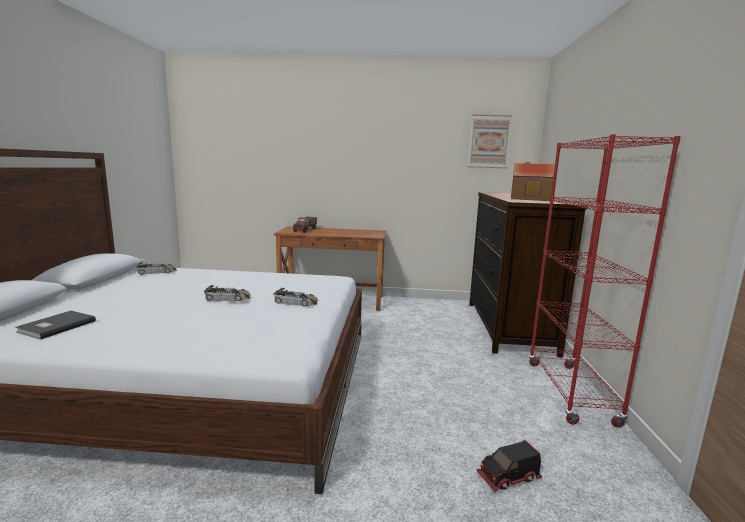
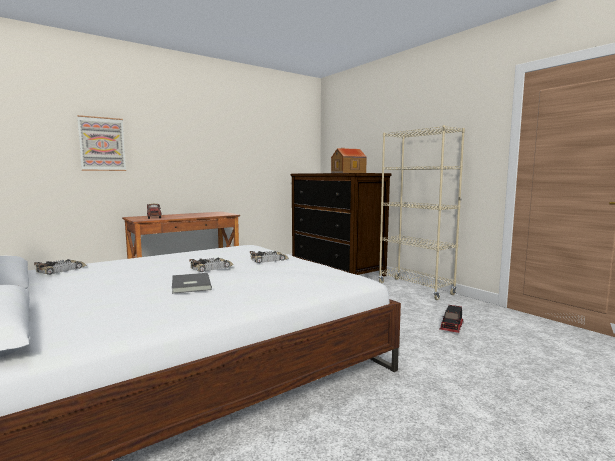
camera: 40 degrees left, 5 degrees down
grey book [15,311,96,340] -> grey book moved to [172,273,212,294]
picture [468,114,512,169] -> picture moved to [77,115,126,171]
red bookcase [528,134,681,428] -> beige bookcase [378,125,465,300]

